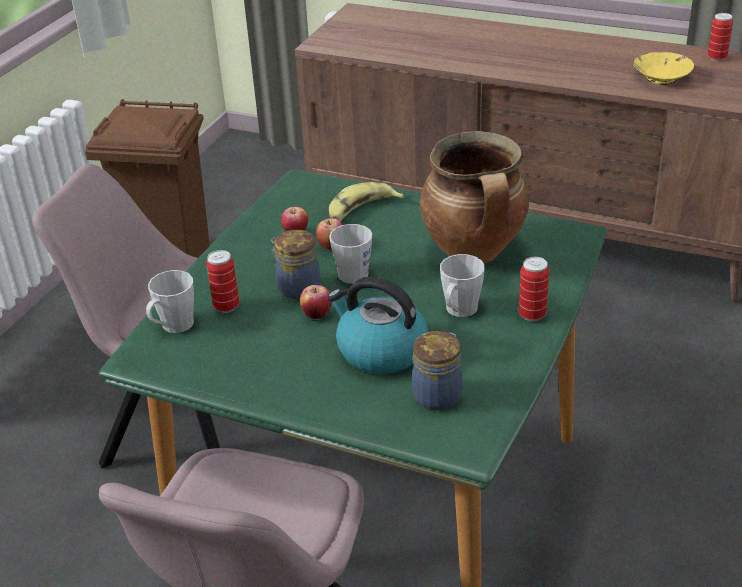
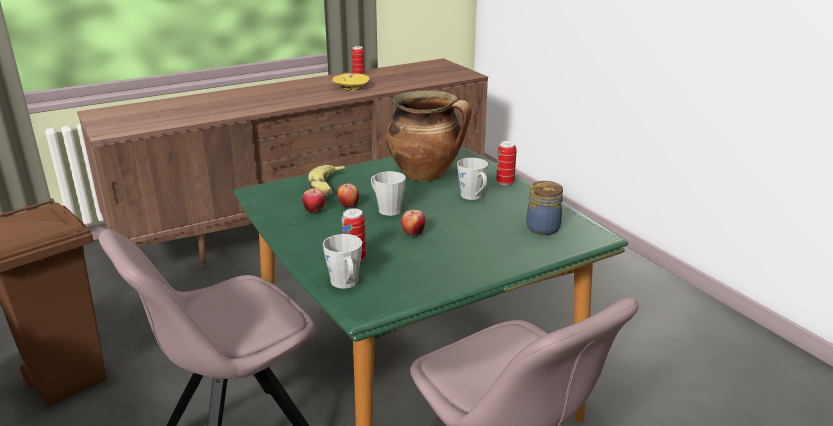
camera: 55 degrees left, 10 degrees down
jar [271,230,320,299] -> none
kettle [328,276,428,374] -> none

